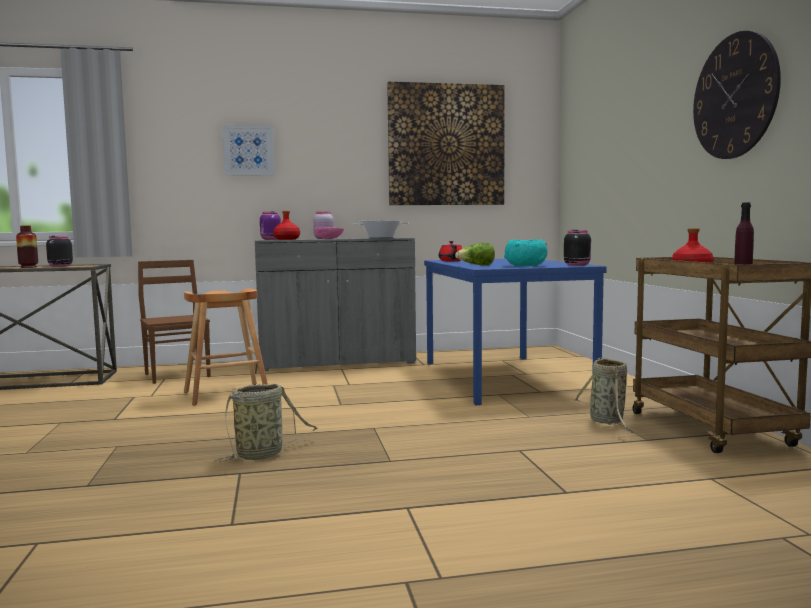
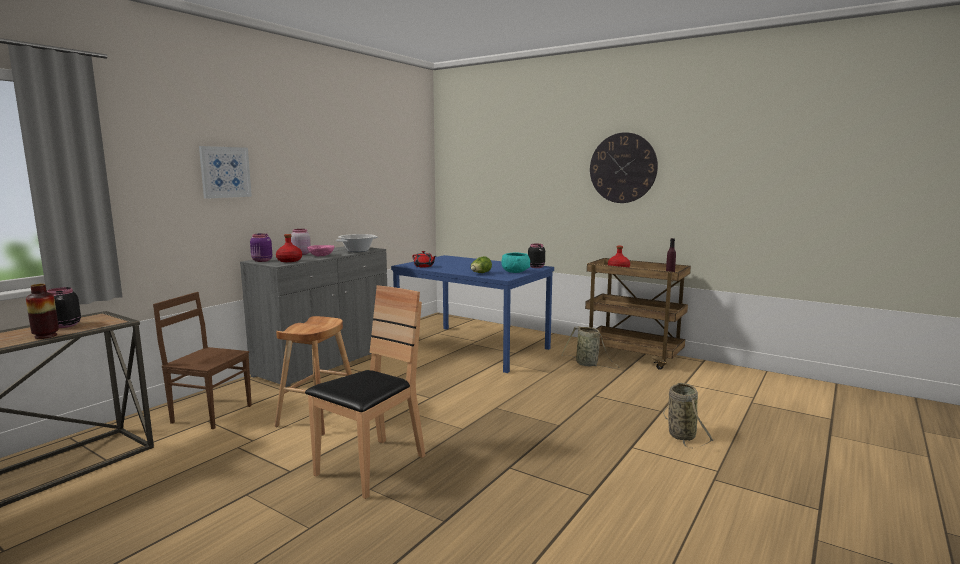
camera: 45 degrees left, 5 degrees up
basket [214,384,317,462] -> basket moved to [663,383,713,448]
picture [387,81,505,205] -> none
none -> brown chair [305,285,426,499]

